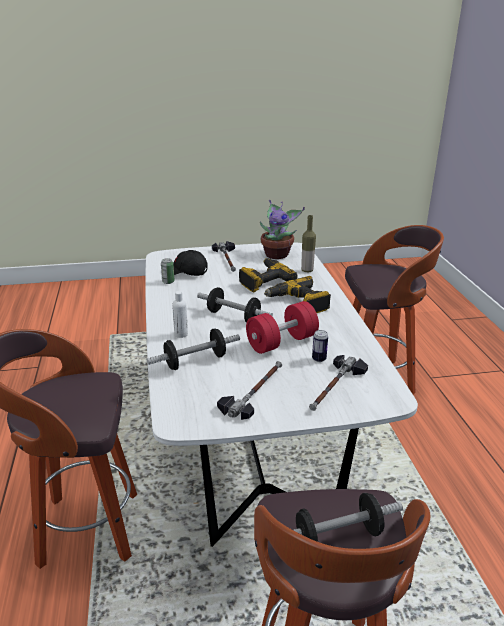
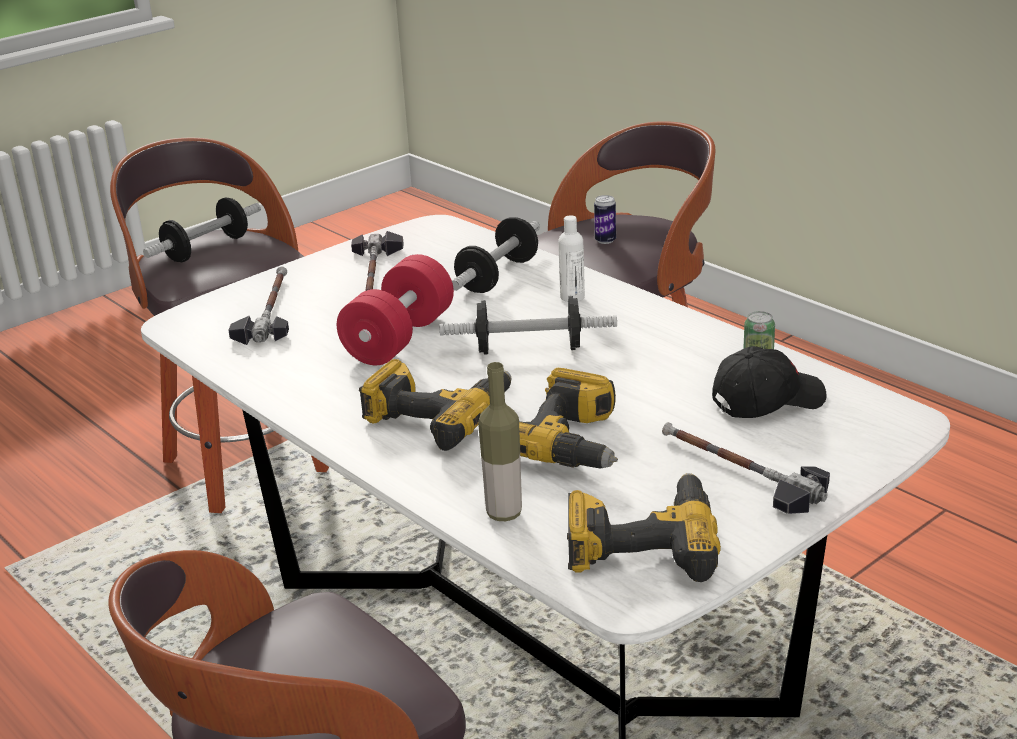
camera: 150 degrees right, 0 degrees up
potted plant [260,200,305,259] -> power drill [567,473,721,582]
can [312,330,328,362] -> can moved to [594,195,616,244]

